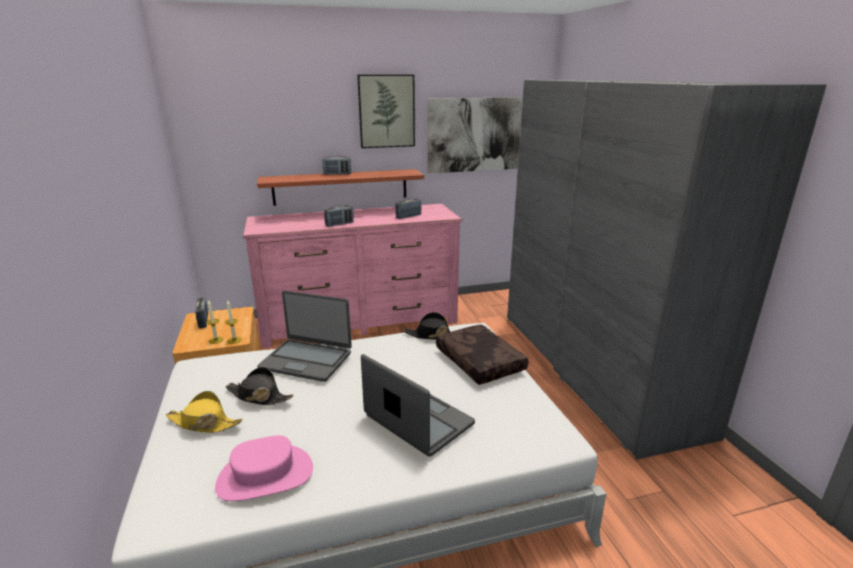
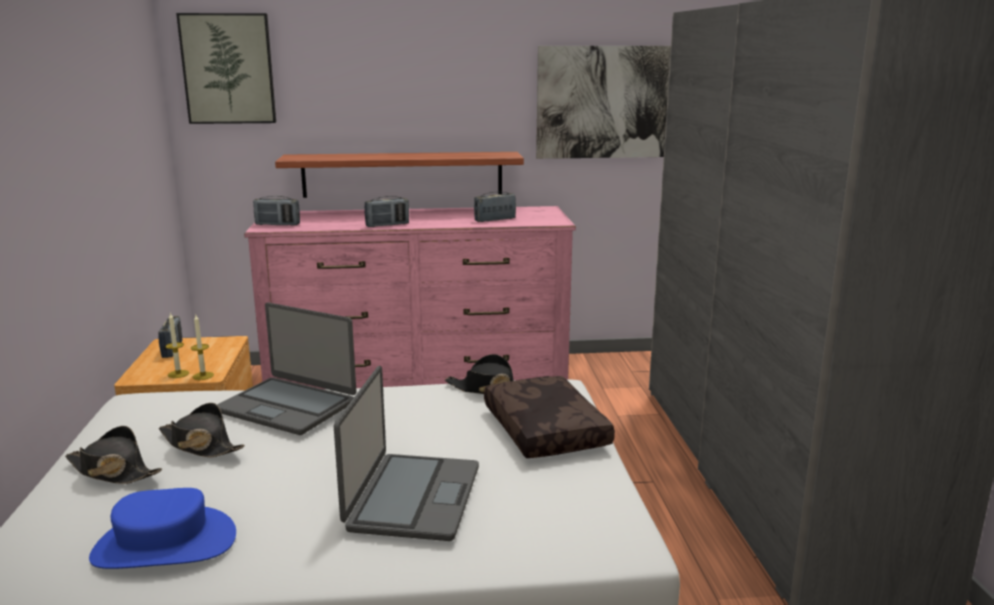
camera: 10 degrees right, 5 degrees down
yellow hat [166,391,243,433] -> black hat [65,426,162,484]
pink hat [215,435,313,501] -> blue hat [89,488,236,569]
radio [322,156,351,175] -> radio moved to [253,196,300,226]
picture [357,74,415,148] -> picture moved to [176,13,276,124]
laptop [361,354,475,457] -> laptop turned 45 degrees clockwise [334,366,479,541]

